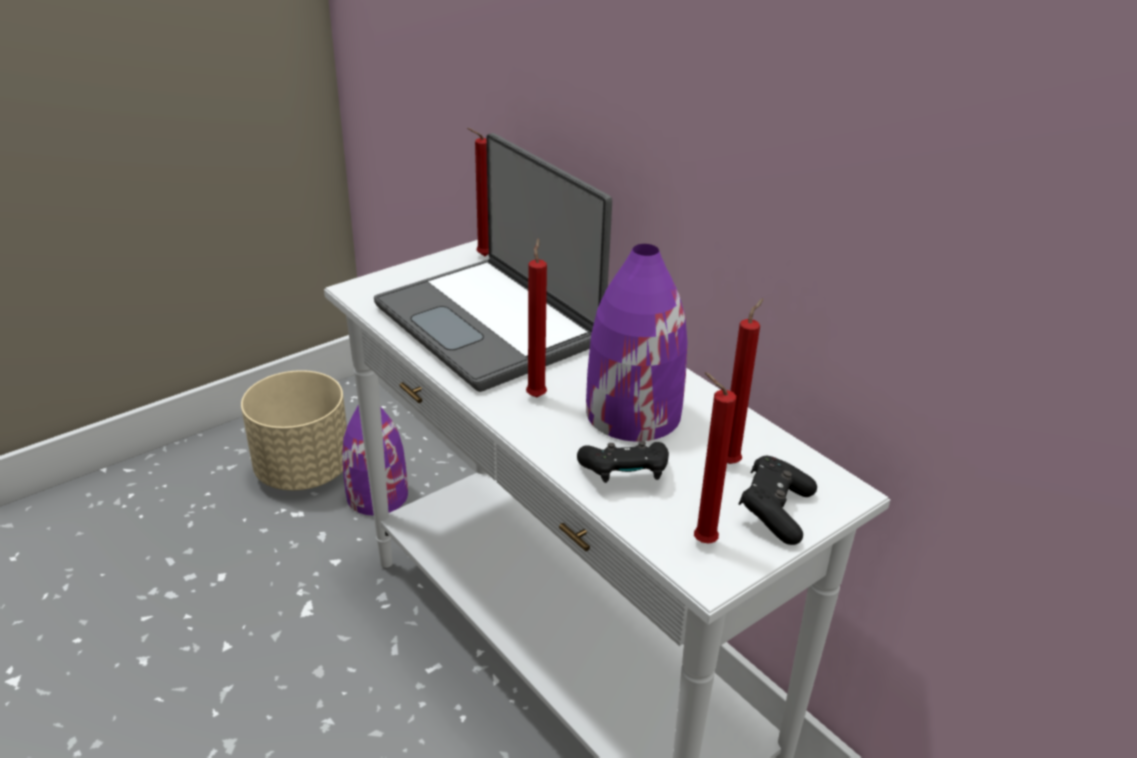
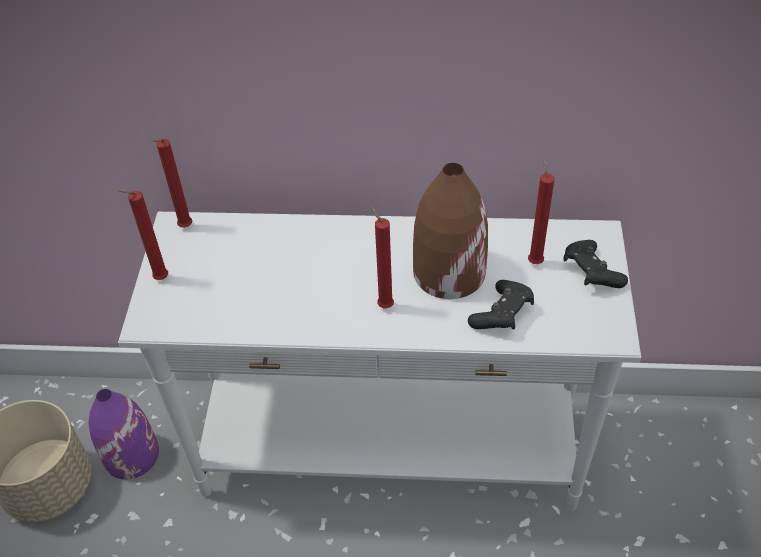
camera: 45 degrees left, 15 degrees up
laptop [374,133,612,392] -> none
purple vase [586,244,688,441] -> brown vase [413,163,488,299]
red candle [694,372,736,543] -> red candle moved to [117,190,168,280]

